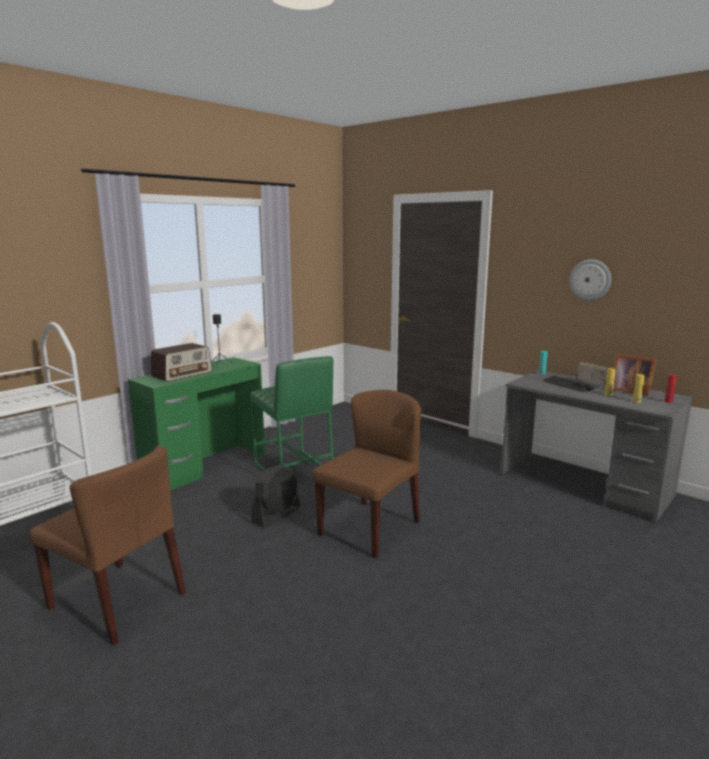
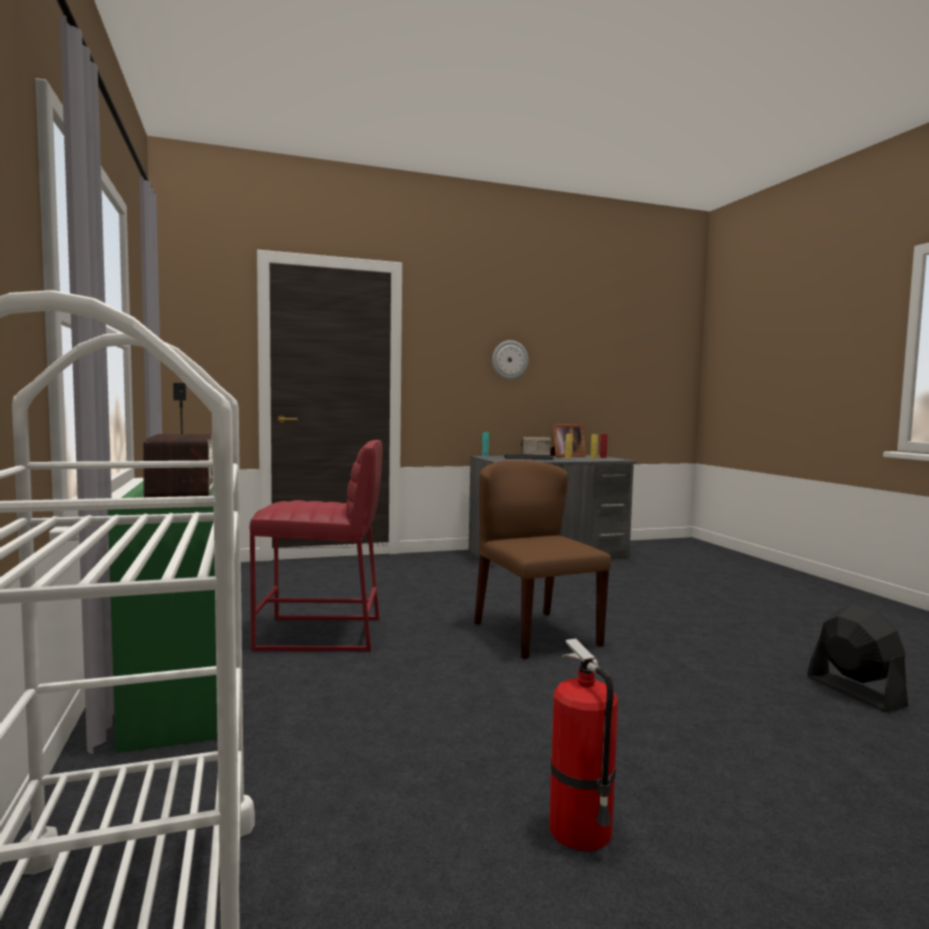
camera: 60 degrees left, 10 degrees down
brown chair [30,446,186,646] -> fire extinguisher [549,638,618,851]
green stool [250,356,334,471] -> red stool [250,440,383,651]
black fan [251,465,300,528] -> black fan moved to [807,604,908,712]

